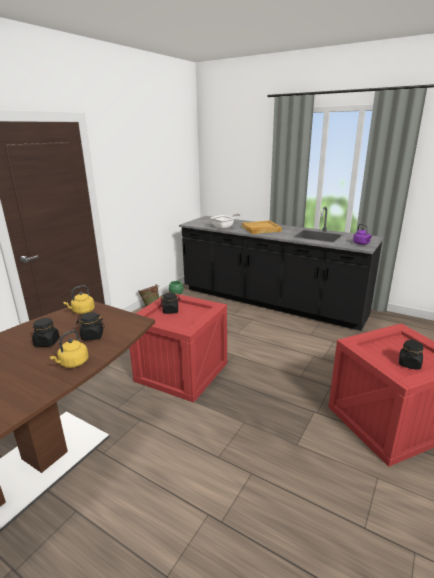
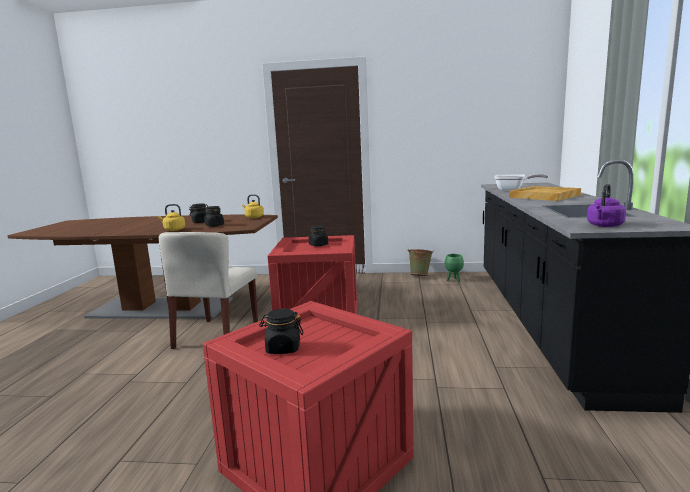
camera: 65 degrees right, 10 degrees down
none -> beige chair [159,232,258,349]

